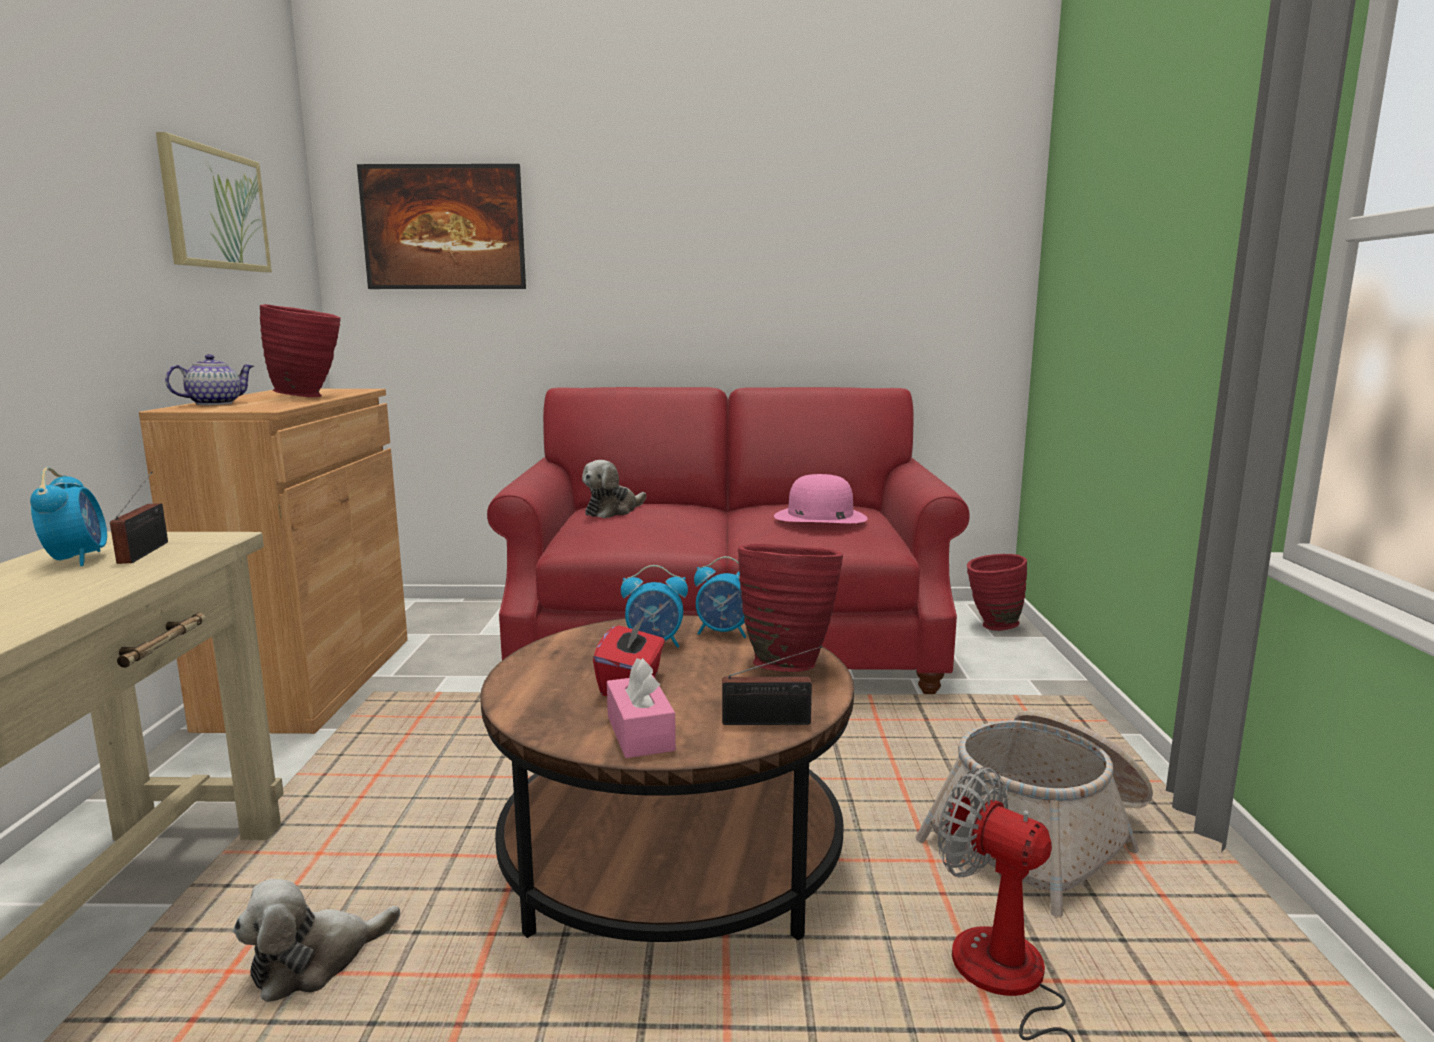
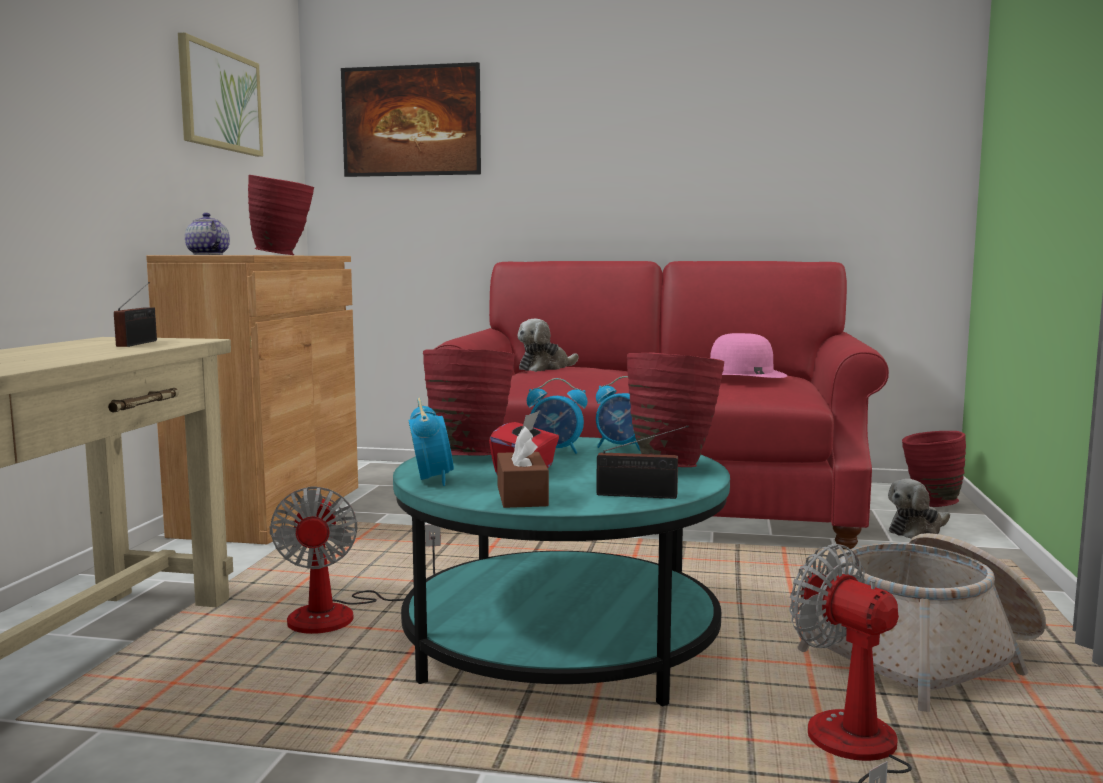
camera: 10 degrees right, 5 degrees down
alarm clock [30,467,107,566] -> alarm clock moved to [408,398,454,486]
teapot [165,354,254,405] -> teapot turned 90 degrees counterclockwise [185,213,230,255]
plush toy [233,879,400,1002] -> plush toy moved to [888,479,950,539]
brown coffee table [480,615,854,942] -> turquoise coffee table [393,437,730,706]
pink tissue box [607,658,676,758] -> brown tissue box [497,427,549,508]
none -> fan [270,486,441,634]
none -> red vase [423,348,515,456]

